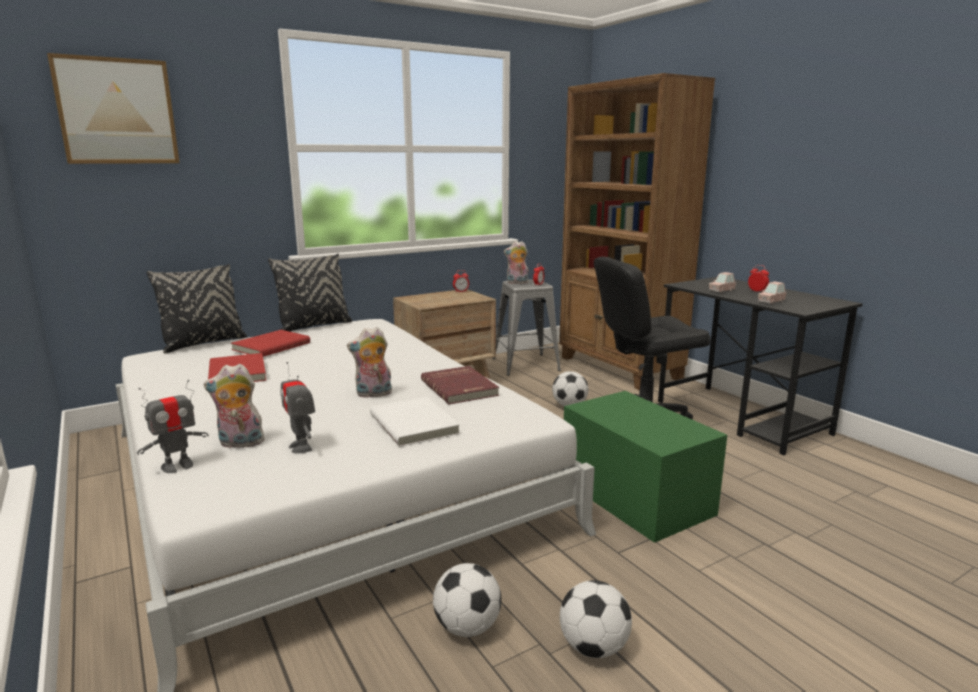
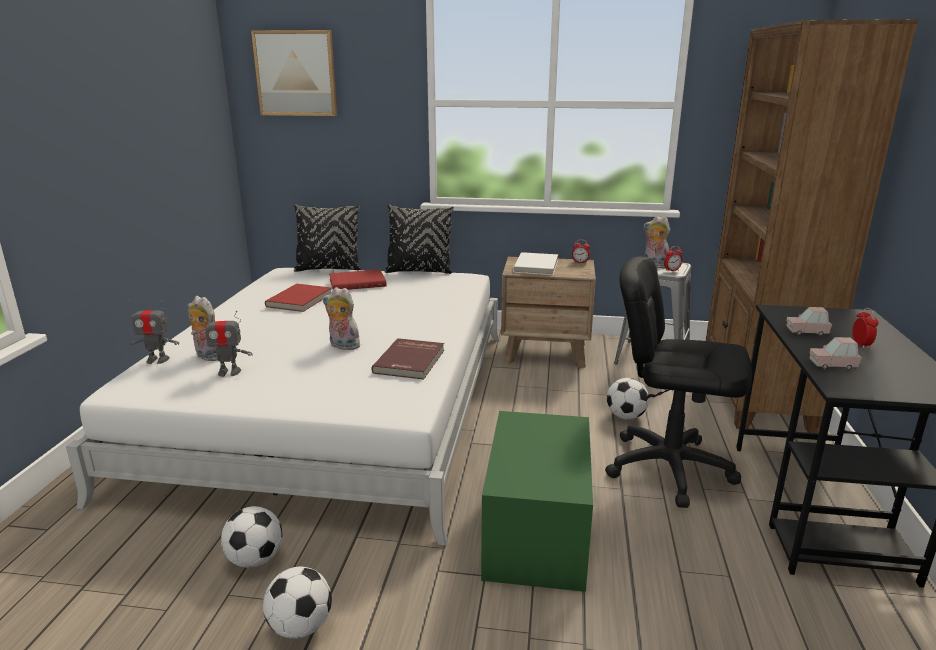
camera: 40 degrees right, 5 degrees up
toy robot [280,362,315,454] -> toy robot turned 105 degrees counterclockwise [201,310,253,377]
white book [370,396,460,447] -> white book moved to [513,252,558,275]

